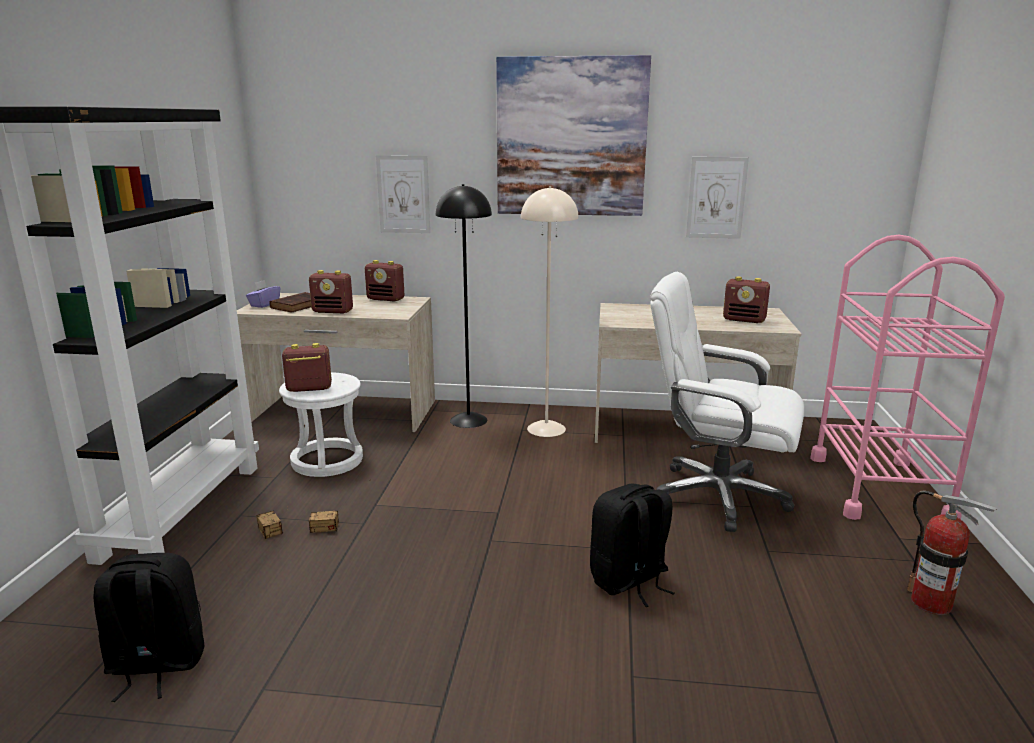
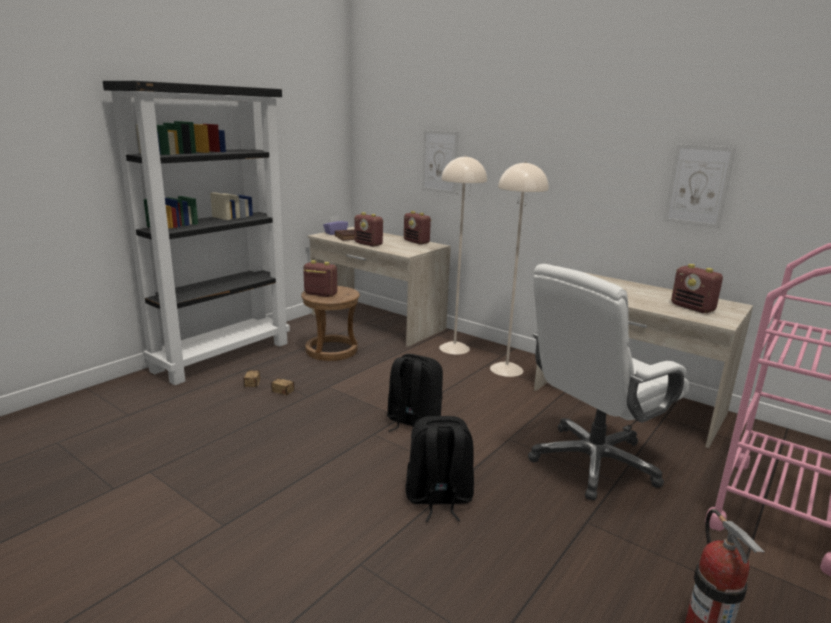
camera: 30 degrees right, 0 degrees up
black backpack [93,553,205,702] -> black backpack moved to [387,354,443,438]
white stool [279,372,363,477] -> brown stool [301,286,360,361]
black floor lamp [436,184,492,428] -> beige floor lamp [439,155,487,355]
picture [496,55,651,216] -> none
white office chair [650,272,805,532] -> white office chair turned 90 degrees counterclockwise [528,264,689,500]

